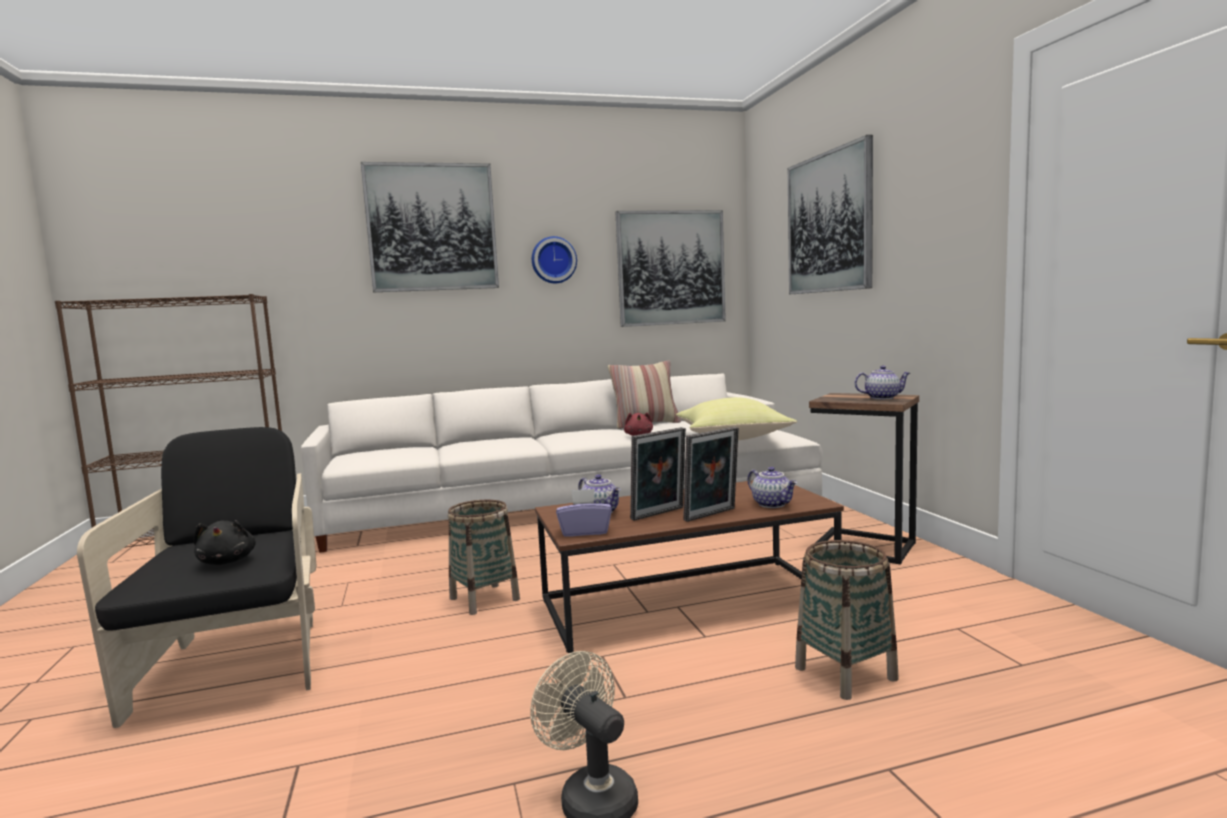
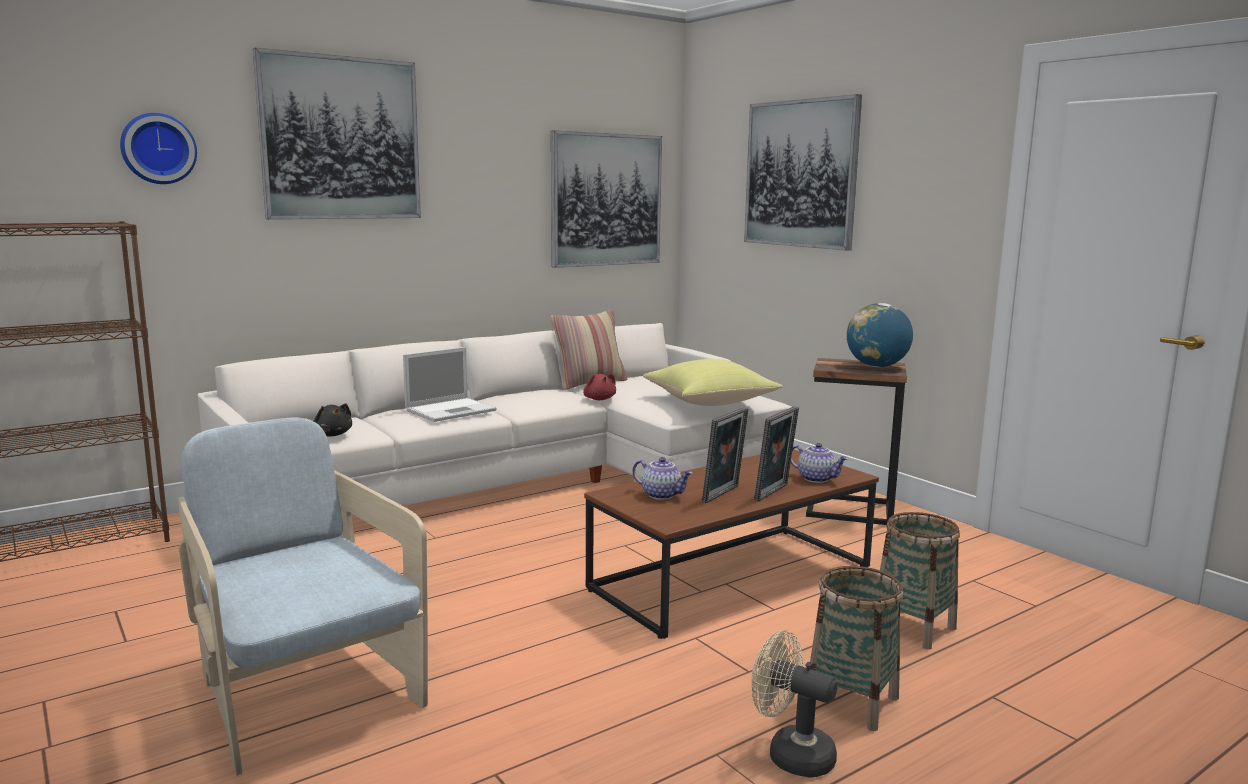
camera: 20 degrees left, 5 degrees up
black armchair [77,427,316,728] -> beige armchair [178,417,428,776]
black plush toy [193,520,256,565] -> black plush toy moved to [314,403,352,437]
basket [448,500,520,615] -> basket moved to [810,566,904,731]
wall clock [532,236,577,283] -> wall clock moved to [120,113,197,184]
purple tissue box [556,489,612,537] -> none
teapot [854,365,910,399] -> globe [847,303,913,367]
none -> laptop [403,347,496,422]

